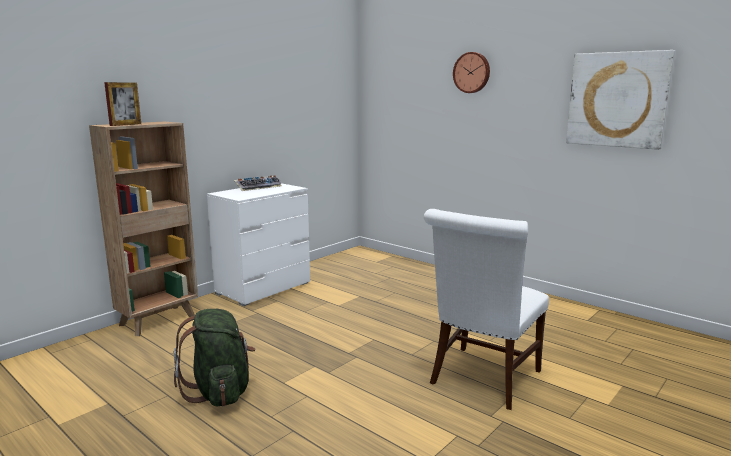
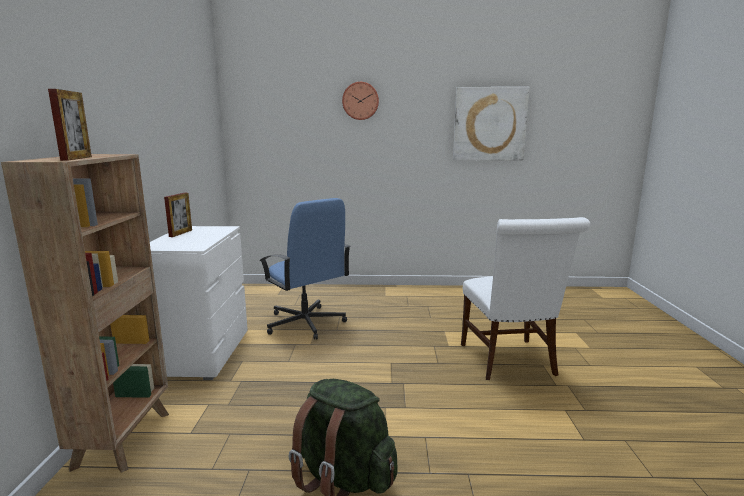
camera: 40 degrees left, 0 degrees up
keyboard [234,175,282,191] -> picture frame [164,193,192,237]
none -> blue office chair [259,198,351,340]

